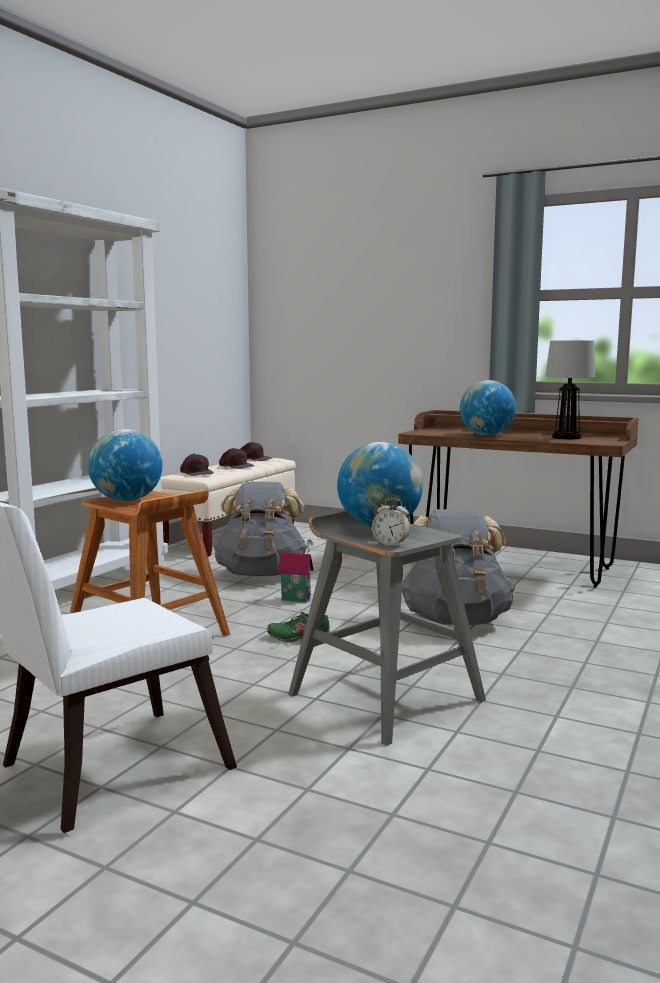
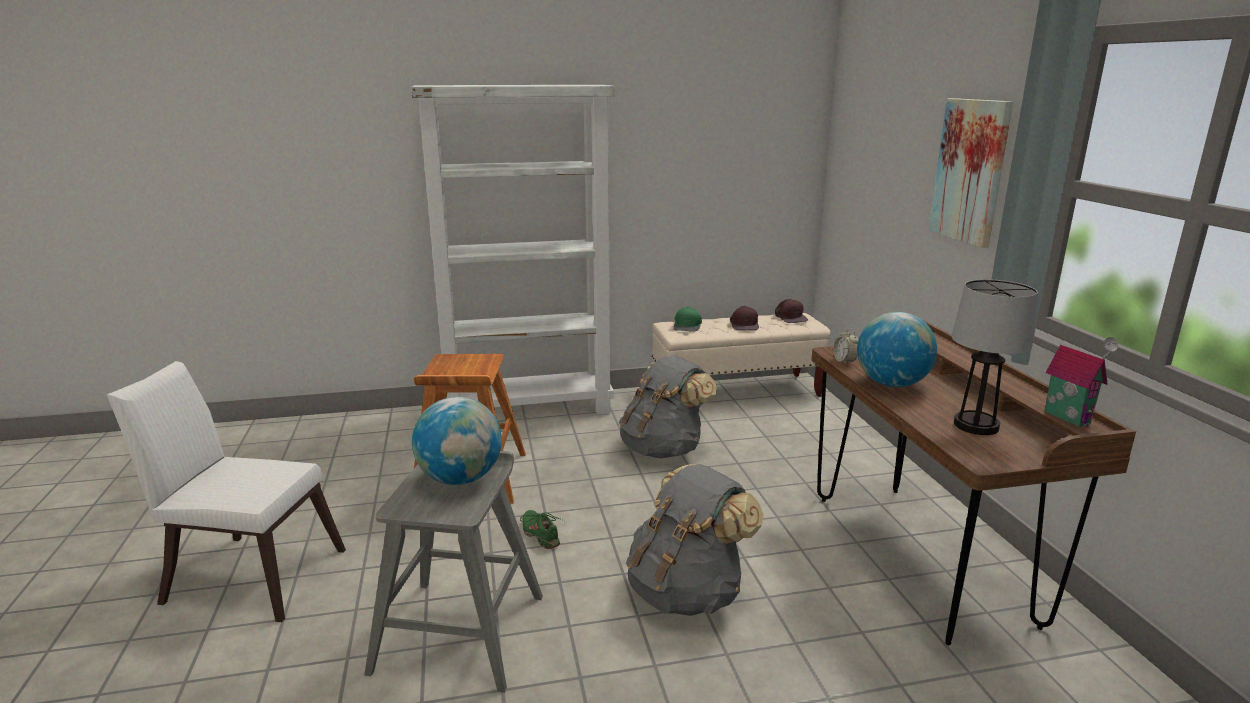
camera: 50 degrees right, 10 degrees up
globe [88,429,163,501] -> none
brown cap [180,454,214,476] -> green cap [673,307,702,332]
toy house [278,539,314,602] -> toy house moved to [1045,337,1118,427]
alarm clock [372,498,410,547] -> alarm clock moved to [833,328,858,365]
none -> picture [928,98,1013,248]

